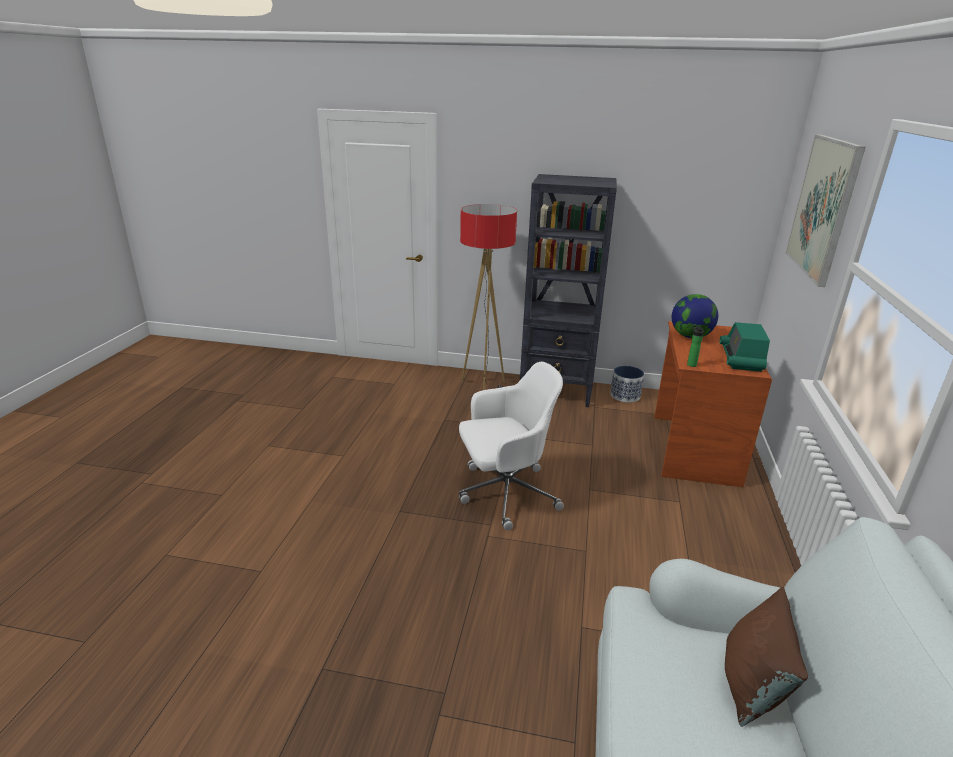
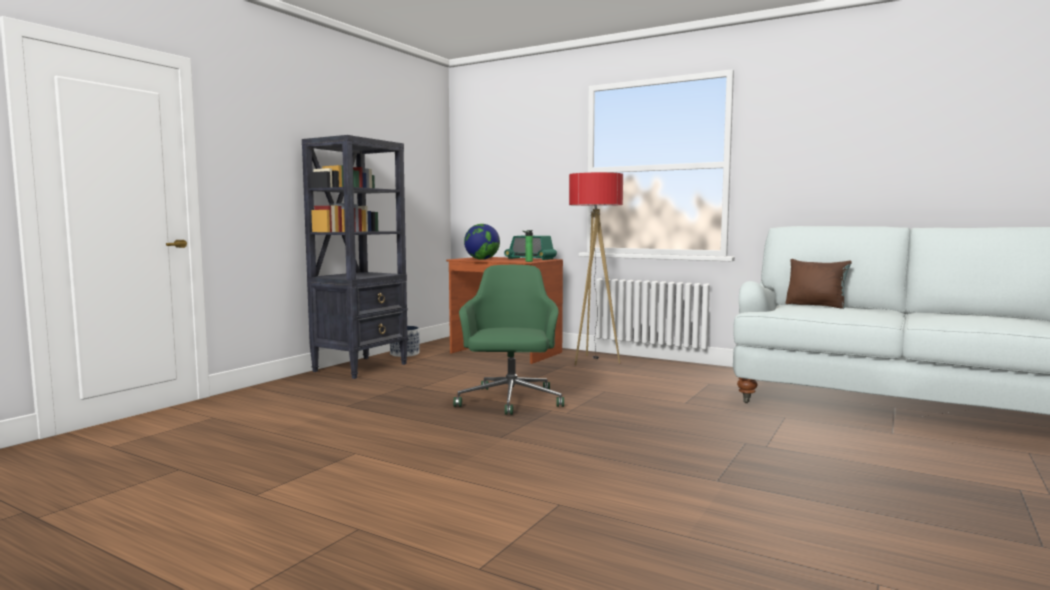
camera: 70 degrees left, 20 degrees down
white office chair [459,362,564,530] -> green office chair [453,265,564,415]
floor lamp [460,204,517,390] -> floor lamp moved to [569,172,623,365]
picture [785,134,865,287] -> none

